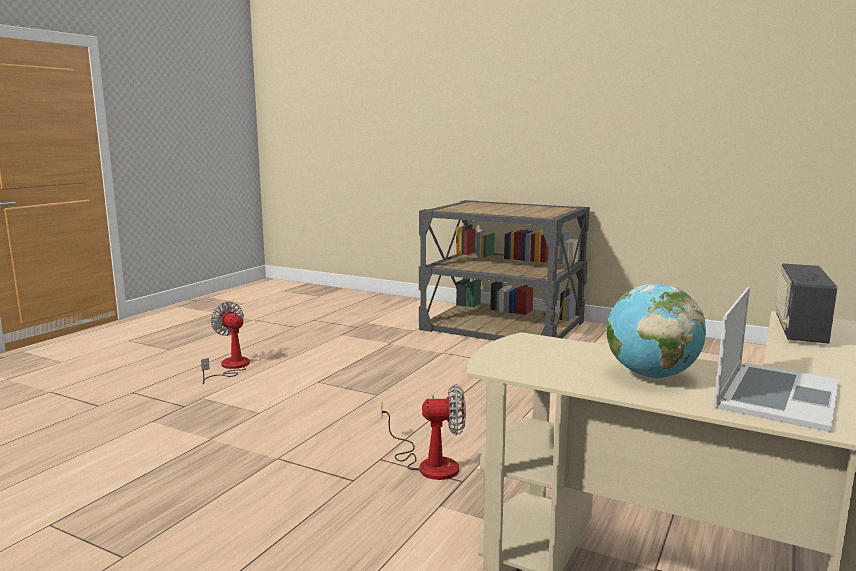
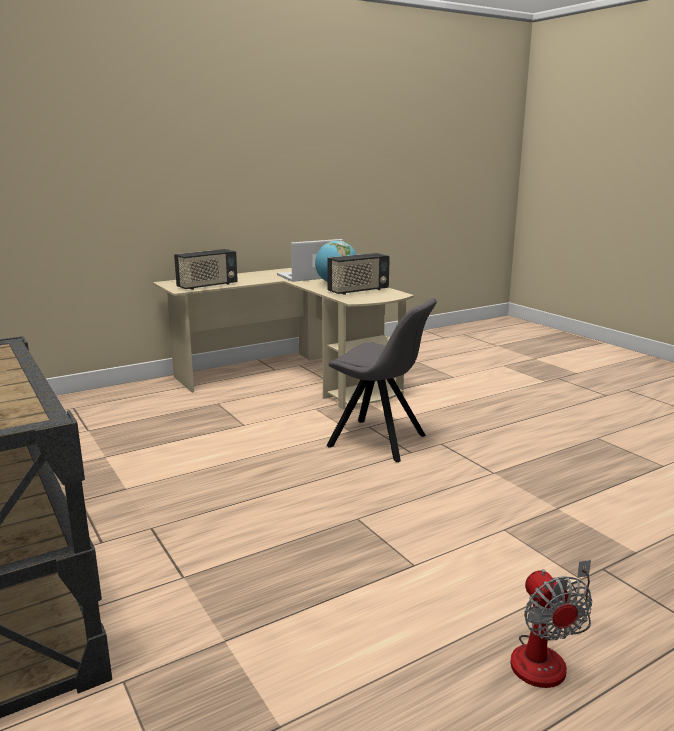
camera: 150 degrees left, 5 degrees up
fan [381,384,466,480] -> grey chair [327,298,437,462]
none -> radio [327,253,390,295]

